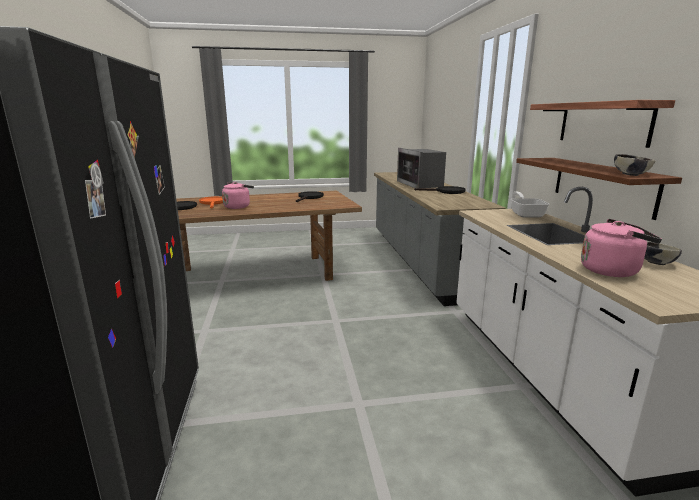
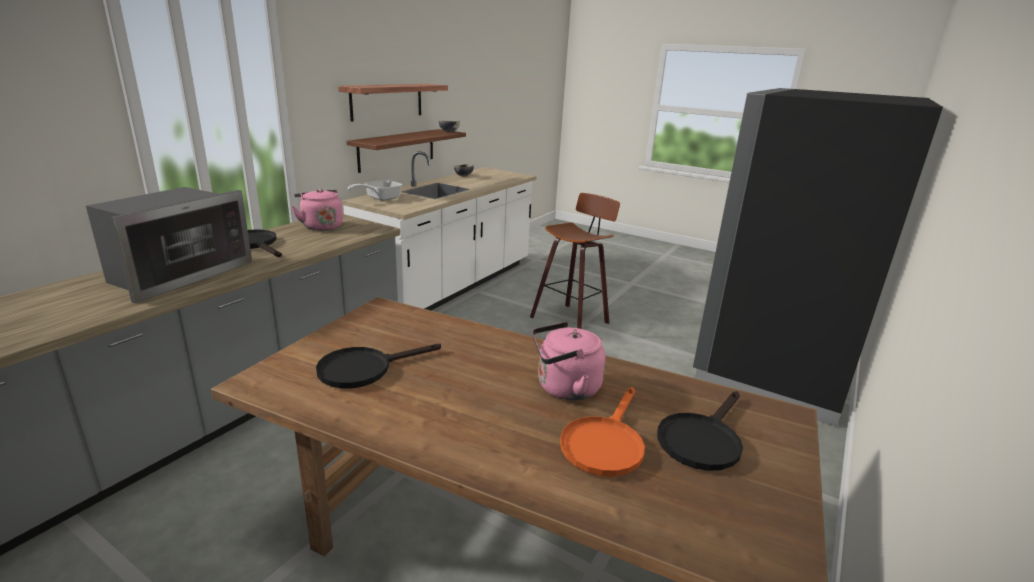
camera: 140 degrees left, 5 degrees up
pink kettle [581,219,662,277] -> pink kettle moved to [291,189,343,231]
none -> stool [530,193,620,329]

